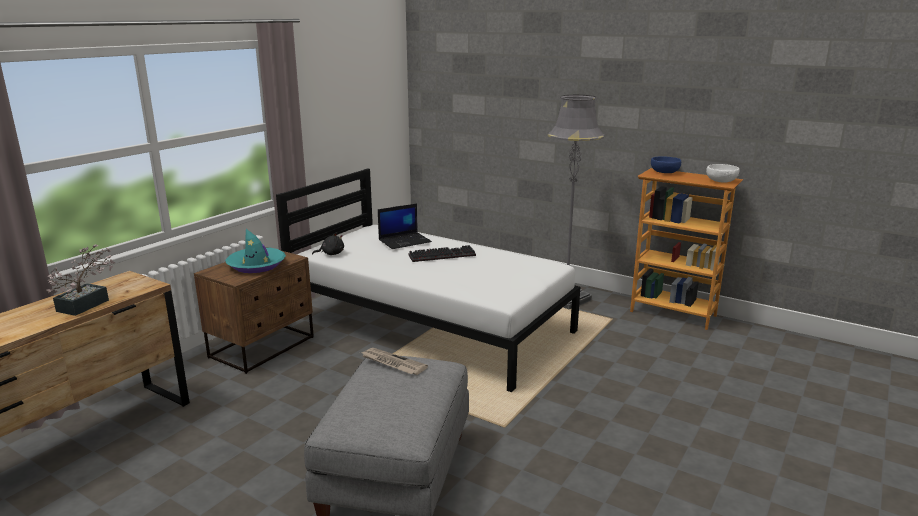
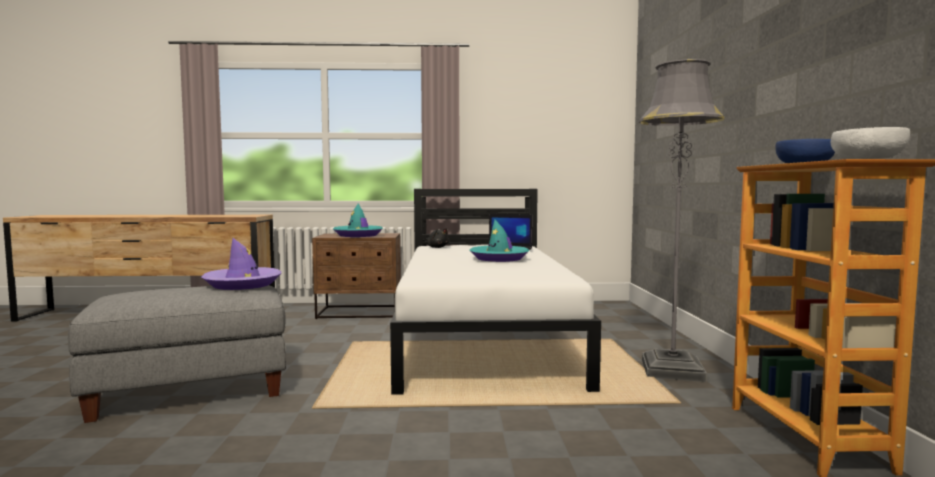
camera: 55 degrees right, 15 degrees down
potted plant [46,244,115,316] -> none
newspaper [362,348,428,375] -> purple hat [201,238,281,290]
keyboard [408,245,476,262] -> turquoise hat [469,220,530,262]

